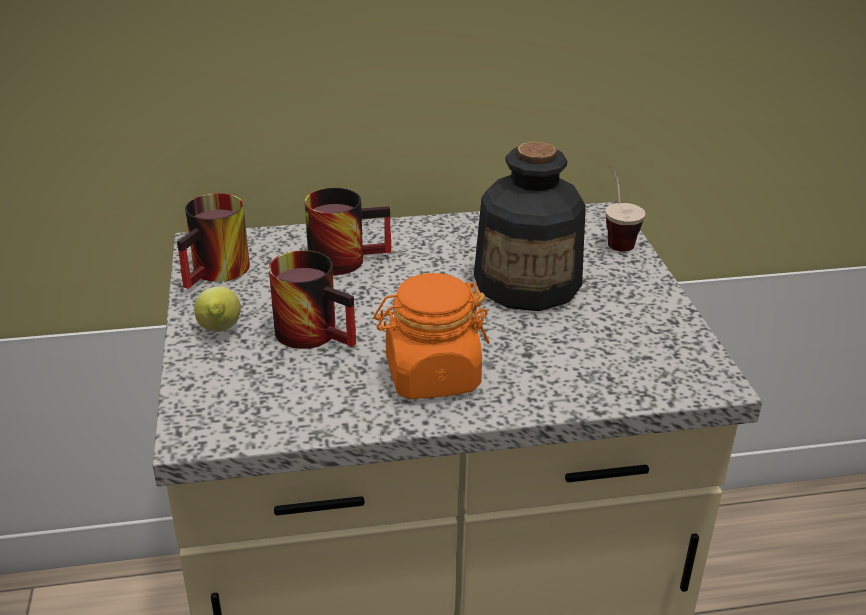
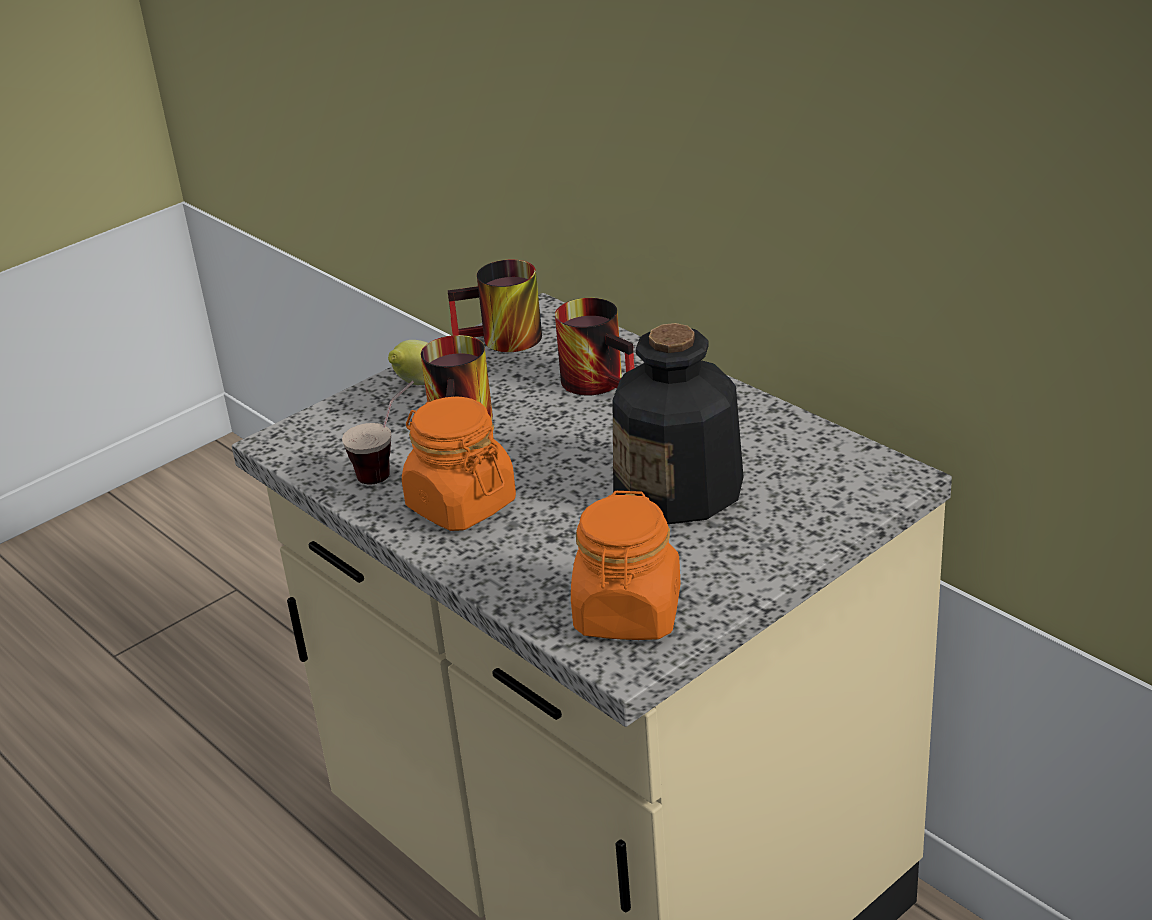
camera: 60 degrees right, 0 degrees up
cup [605,164,646,252] -> cup moved to [342,381,414,484]
none -> orange jar [571,491,681,640]

